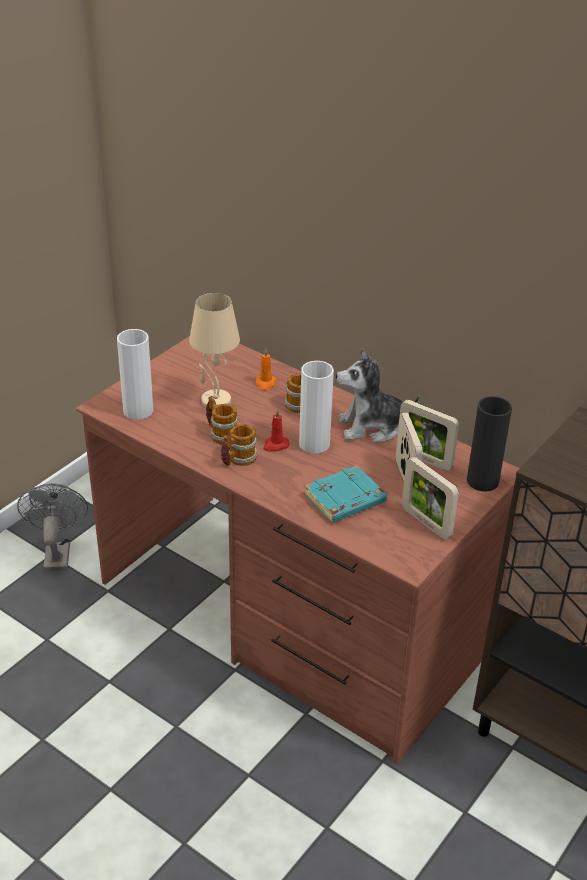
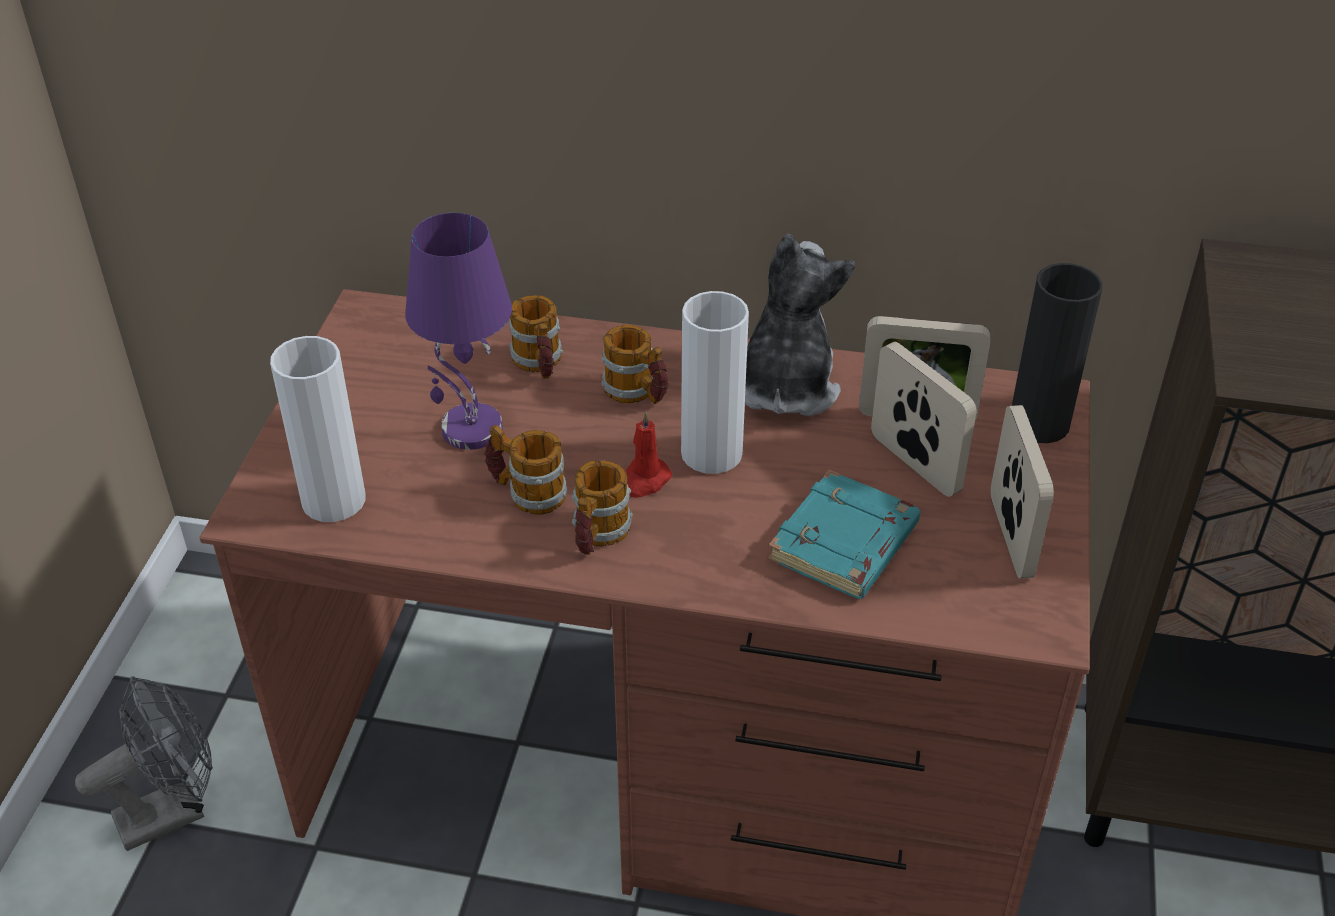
camera: 25 degrees left, 5 degrees up
grey fan [17,483,88,571] -> grey fan turned 90 degrees clockwise [75,676,213,851]
beige table lamp [189,293,240,408] -> purple table lamp [405,213,512,450]
orange candle [255,349,277,391] -> mug [509,295,563,379]
plush toy [336,348,420,443] -> plush toy turned 135 degrees clockwise [745,234,855,416]
picture frame [402,457,459,540] -> picture frame turned 120 degrees counterclockwise [991,405,1054,579]

